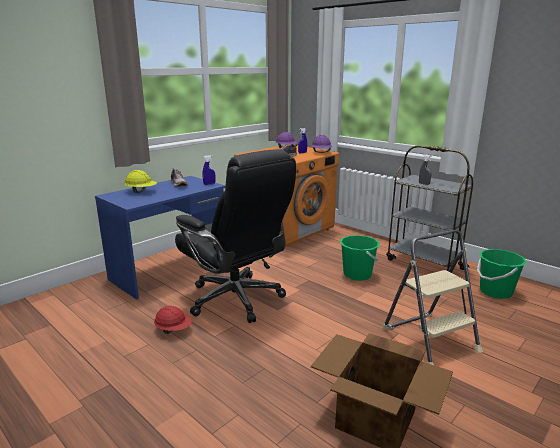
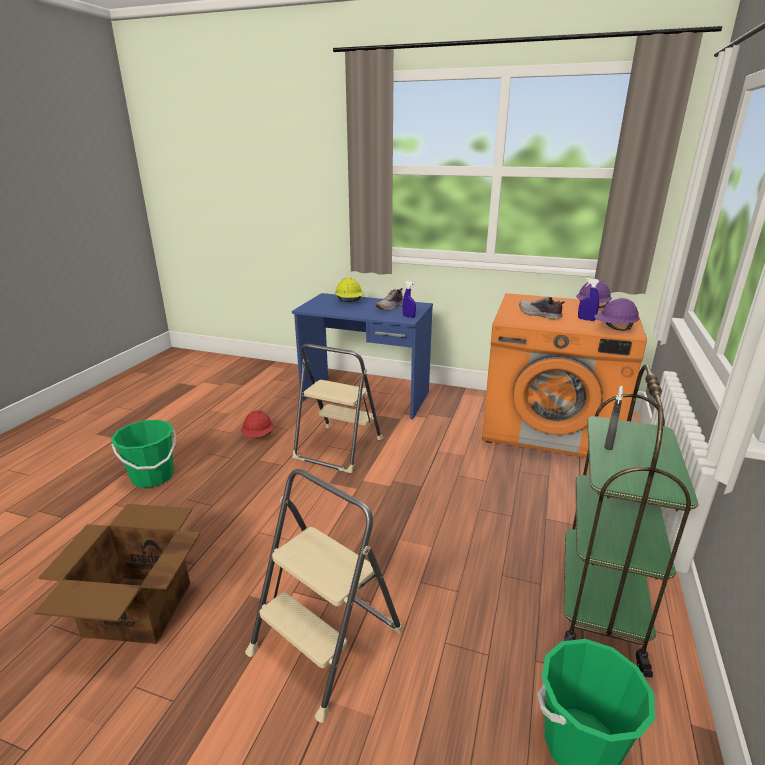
camera: 65 degrees right, 5 degrees up
black office chair [175,149,296,323] -> beige step ladder [293,344,384,474]
green bucket [340,235,380,281] -> green bucket moved to [111,420,176,488]
grey cart [386,146,473,271] -> green cart [564,364,698,677]

